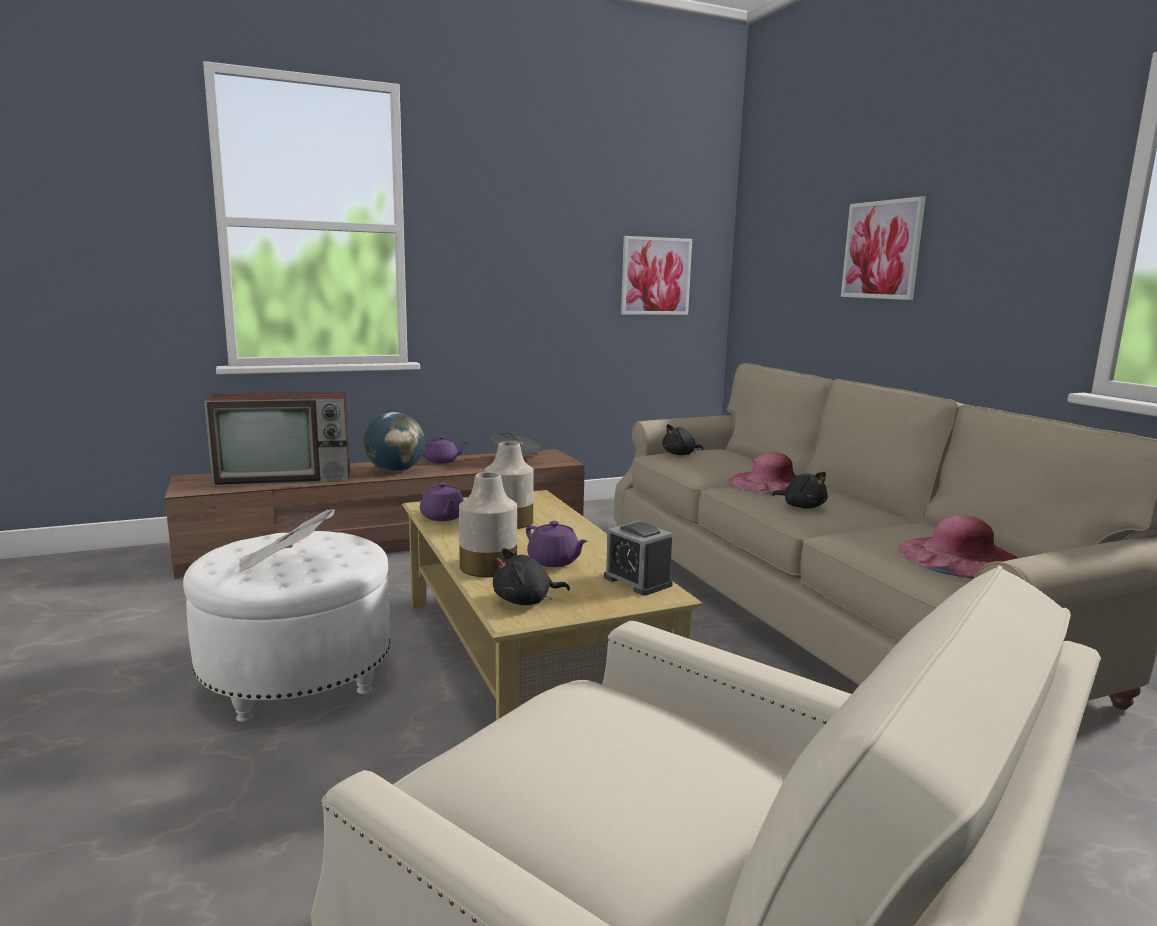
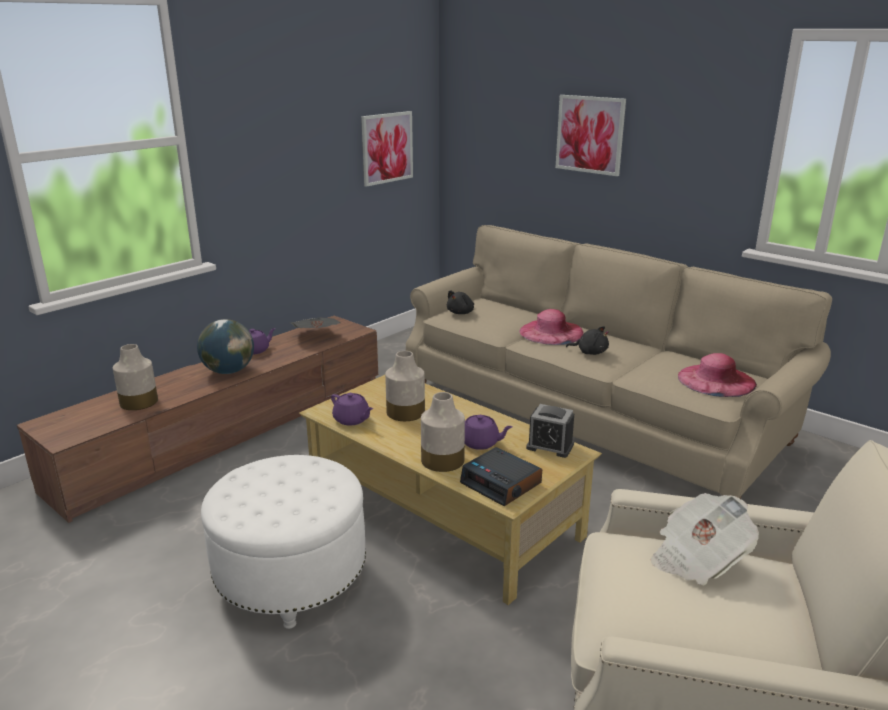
camera: 25 degrees left, 10 degrees up
television [204,392,350,487] -> beige vase [113,344,158,410]
newspaper [238,509,335,574] -> newspaper moved to [651,493,759,585]
black plush toy [493,548,570,605] -> alarm clock [460,447,542,506]

